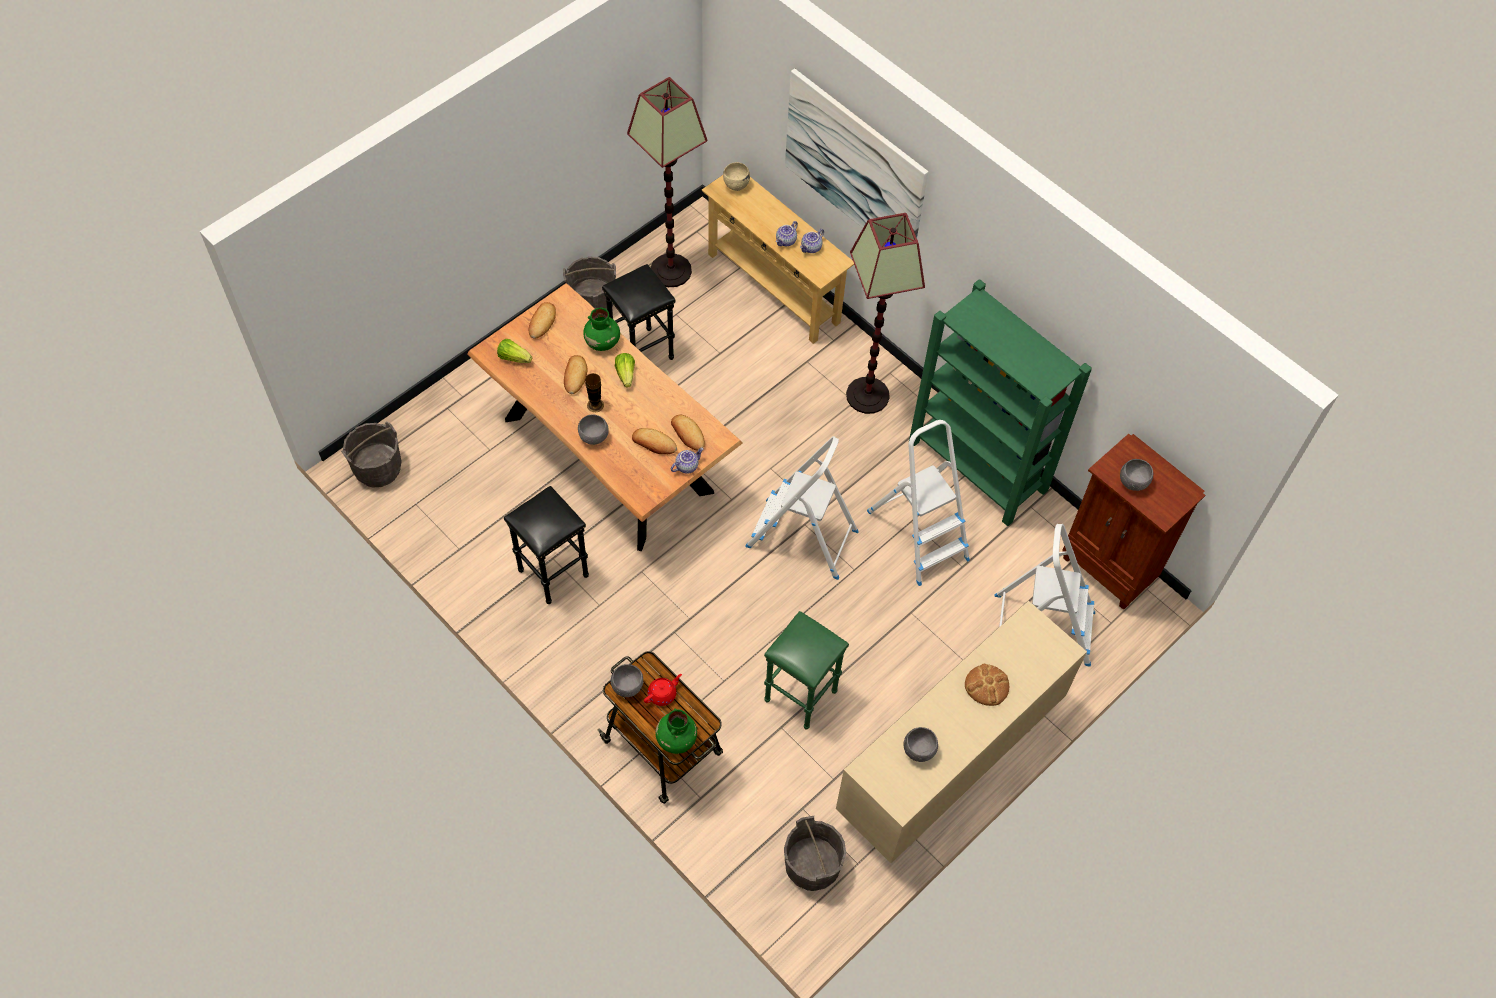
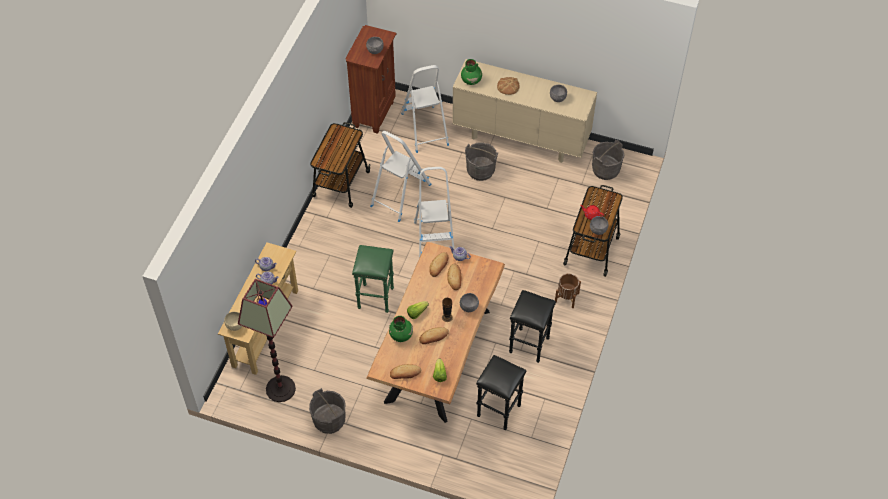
camera: 115 degrees left, 5 degrees down
grey bucket [341,421,402,487] -> grey bucket moved to [465,142,498,181]
black stool [602,264,676,360] -> black stool moved to [476,355,526,430]
green vase [655,709,697,754] -> green vase moved to [461,59,482,85]
green stool [764,611,849,729] -> green stool moved to [352,245,394,313]
picture [785,68,929,238] -> none
floor lamp [846,213,925,414] -> none
green bookcase [909,279,1092,526] -> cart [310,122,371,208]
none -> brown planter [555,273,581,308]

